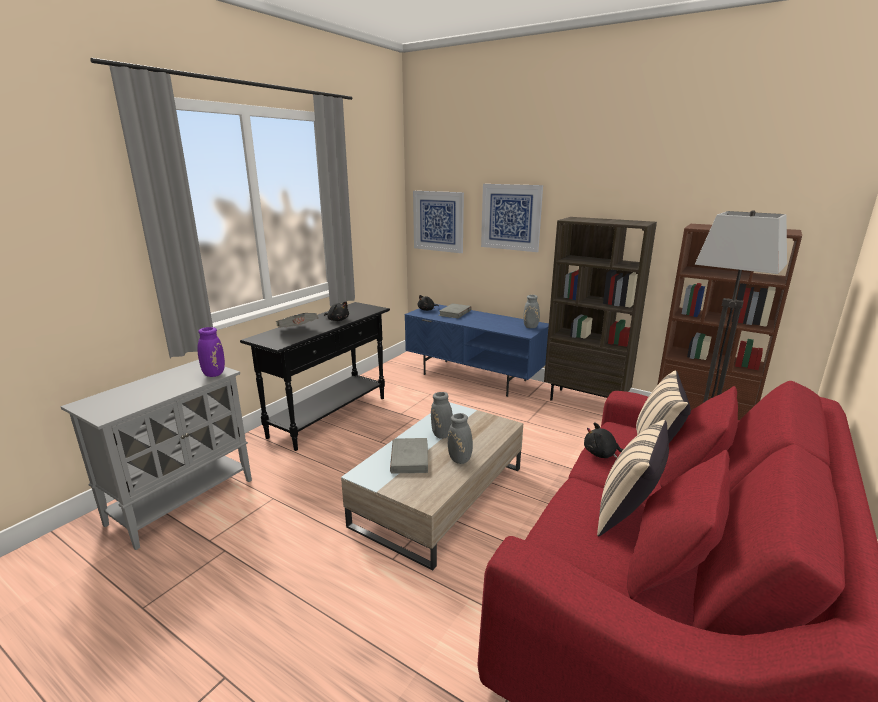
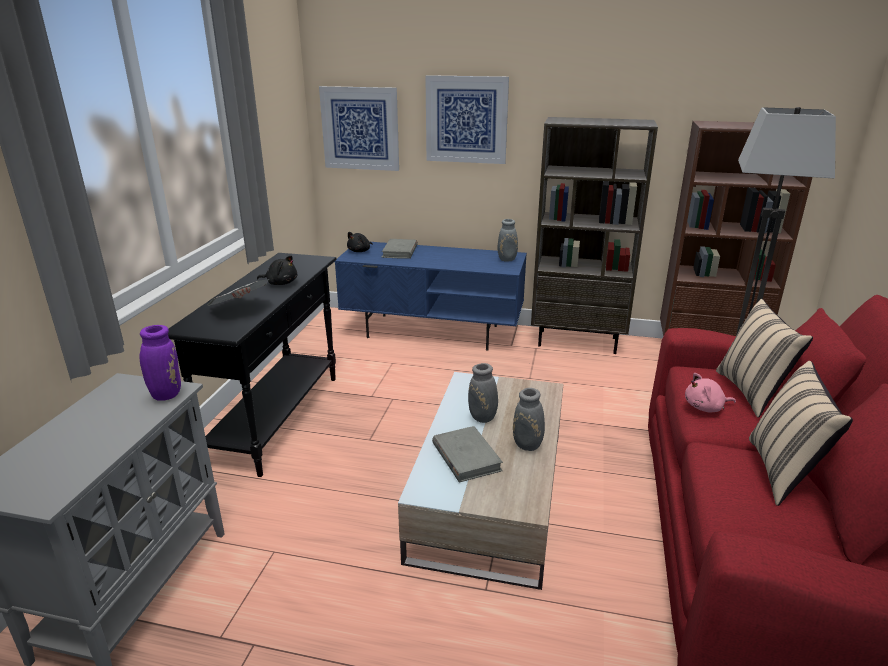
camera: 20 degrees left, 5 degrees up
black plush toy [584,422,623,458] -> pink plush toy [685,373,736,413]

